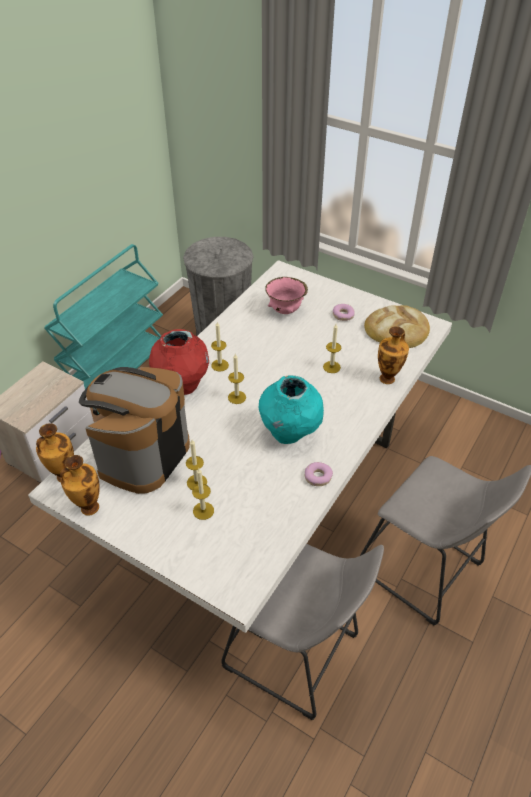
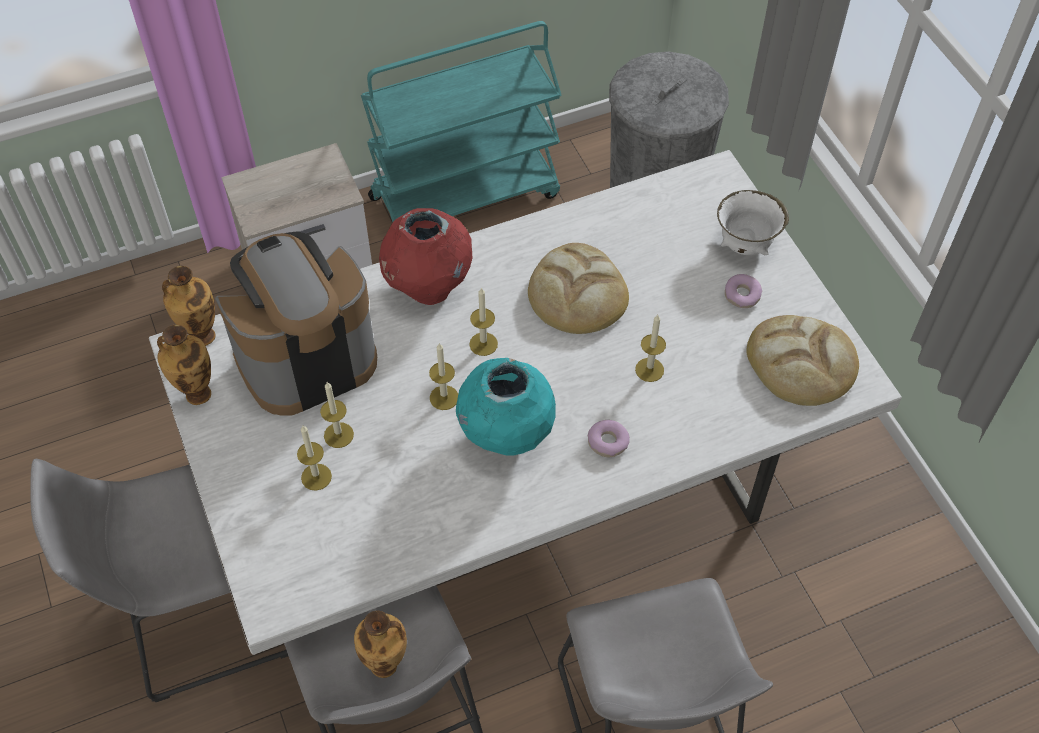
camera: 35 degrees right, 10 degrees up
candle [211,322,229,372] -> candle moved to [429,343,458,410]
pink bowl [265,277,308,314] -> none
donut [305,462,333,486] -> donut moved to [588,420,630,457]
vase [378,326,409,384] -> vase moved to [354,611,407,678]
none -> grey stool [30,459,288,702]
none -> bread [528,243,629,334]
none -> white bowl [717,190,789,255]

